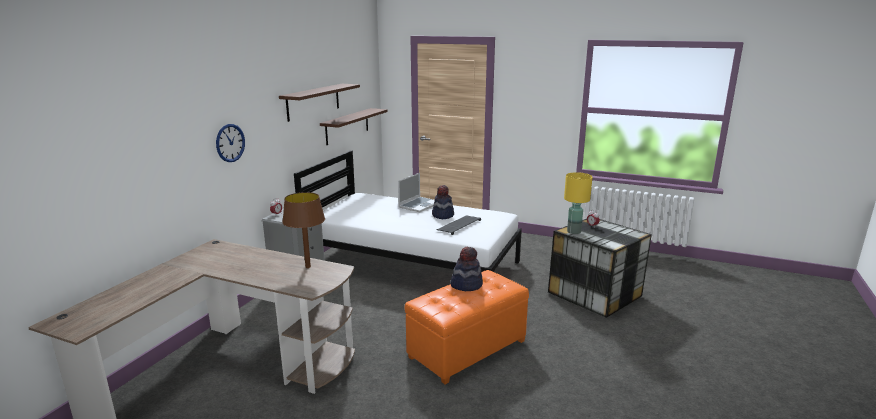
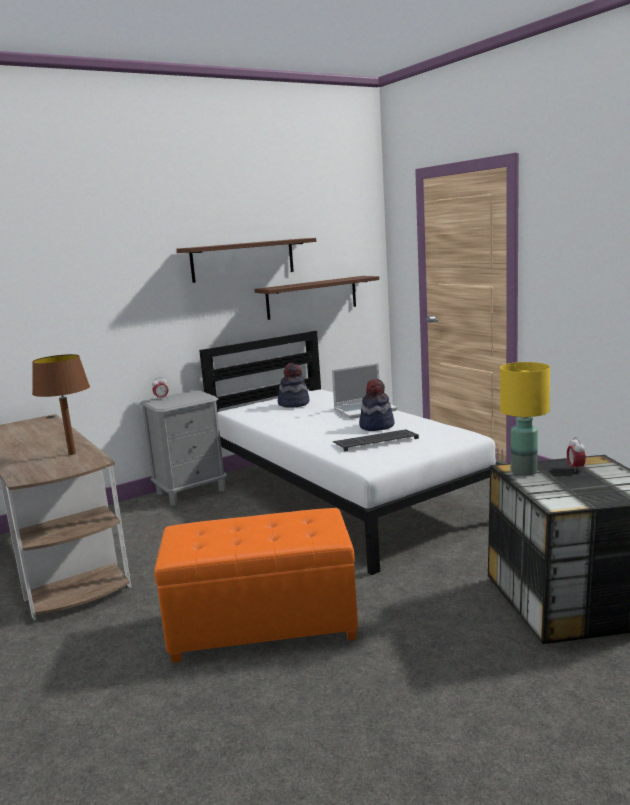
camera: 35 degrees right, 5 degrees down
wall clock [216,124,245,162] -> none
hat [450,247,483,291] -> hat moved to [278,363,309,408]

